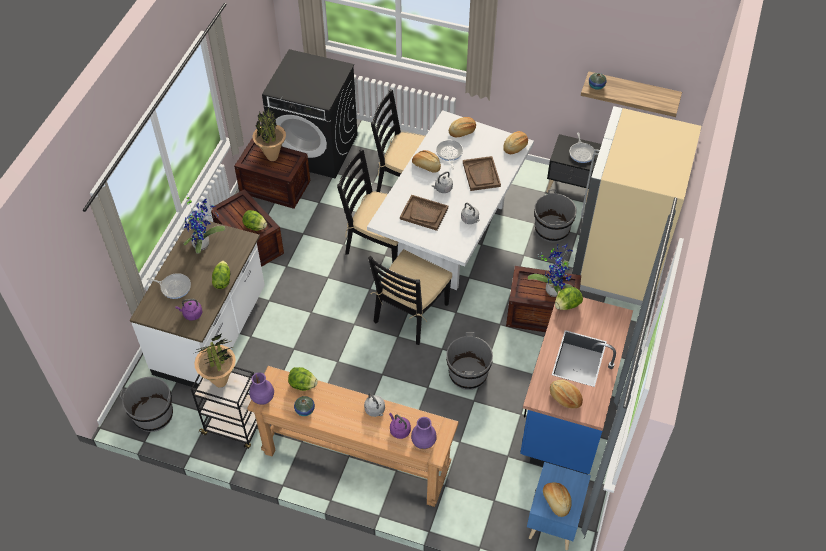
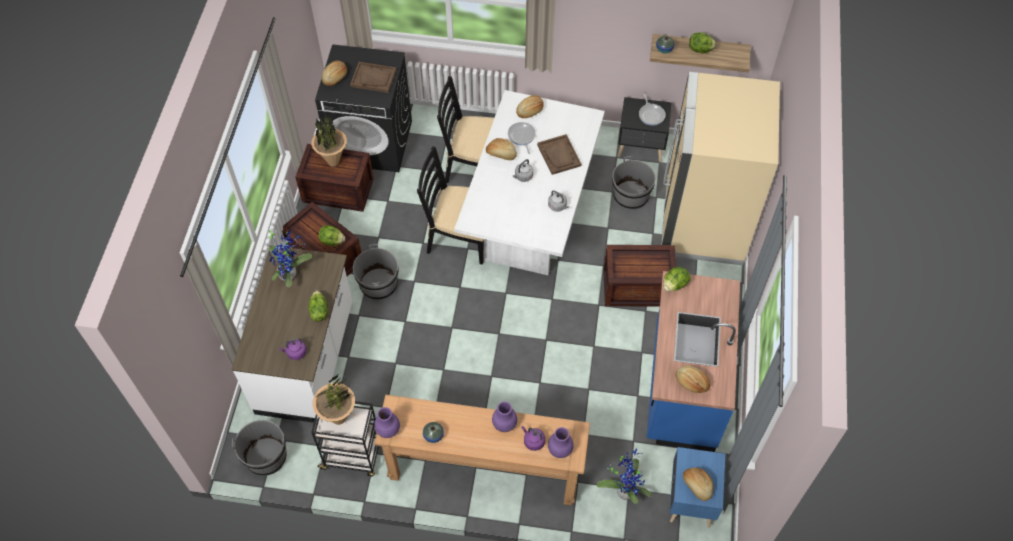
camera: 10 degrees left, 5 degrees up
frying pan [147,273,191,299] -> none
lettuce [288,367,318,391] -> lettuce moved to [689,32,716,53]
grey kettle [364,393,385,417] -> purple vase [492,401,517,432]
black chair [368,249,452,345] -> none
brown tray [400,195,448,231] -> brown tray moved to [350,62,396,93]
grey bucket [446,332,493,390] -> grey bucket moved to [353,244,399,300]
bread [503,131,528,154] -> bread moved to [322,60,347,86]
potted plant [528,244,573,297] -> potted plant moved to [597,449,652,504]

